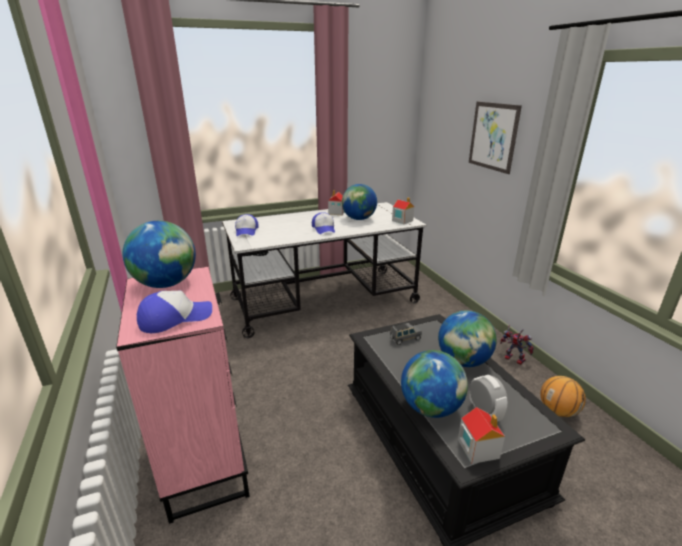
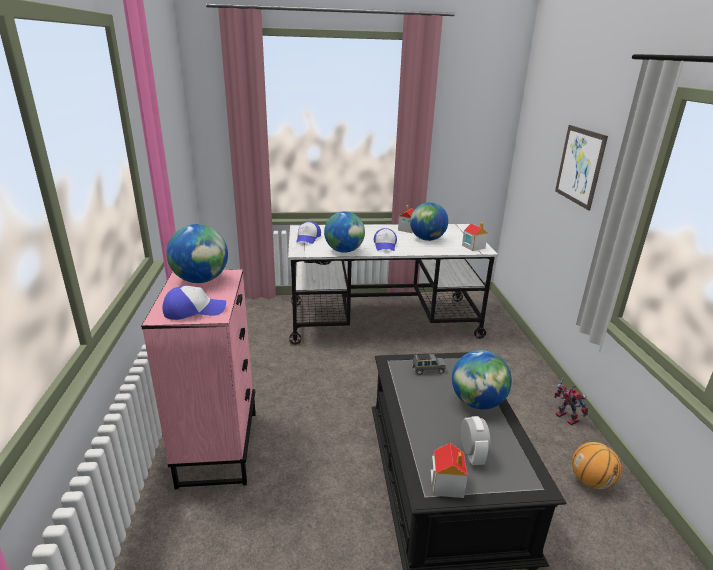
camera: 15 degrees right, 0 degrees up
globe [401,350,468,418] -> globe moved to [324,211,365,253]

